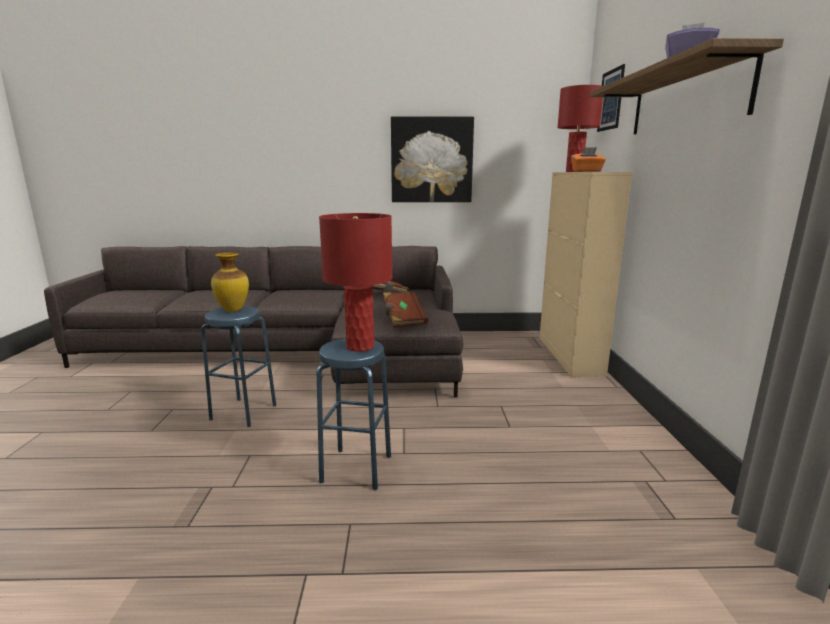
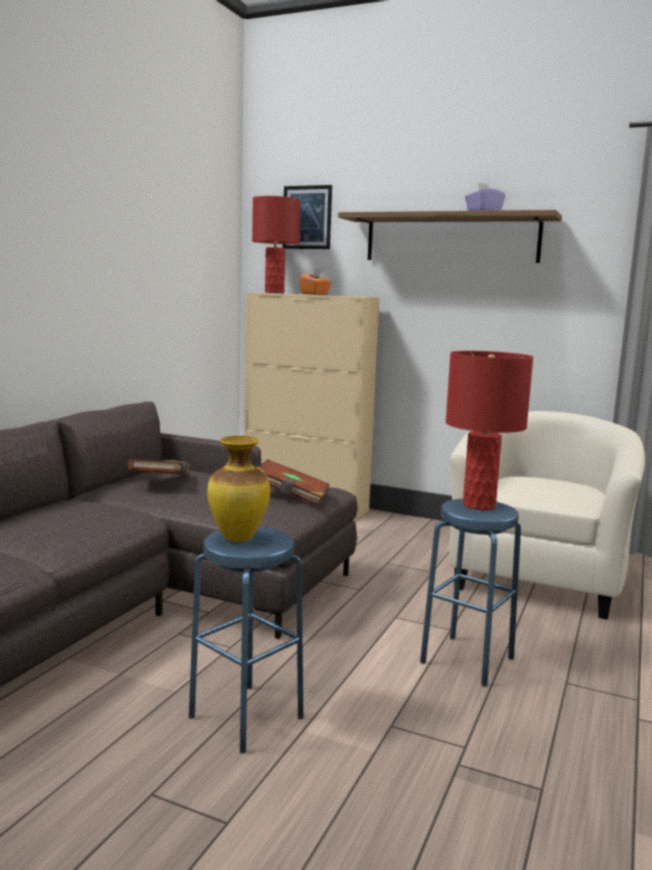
camera: 65 degrees left, 5 degrees down
picture [391,116,474,202] -> none
none -> beige armchair [449,411,645,620]

